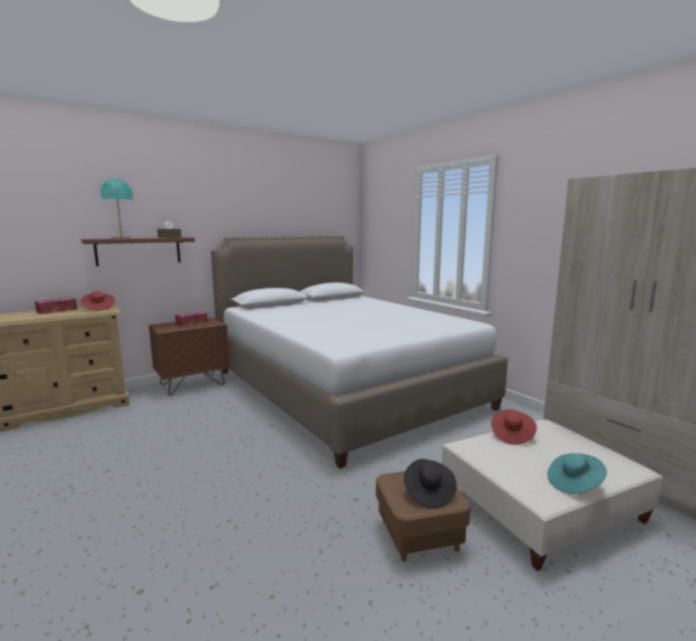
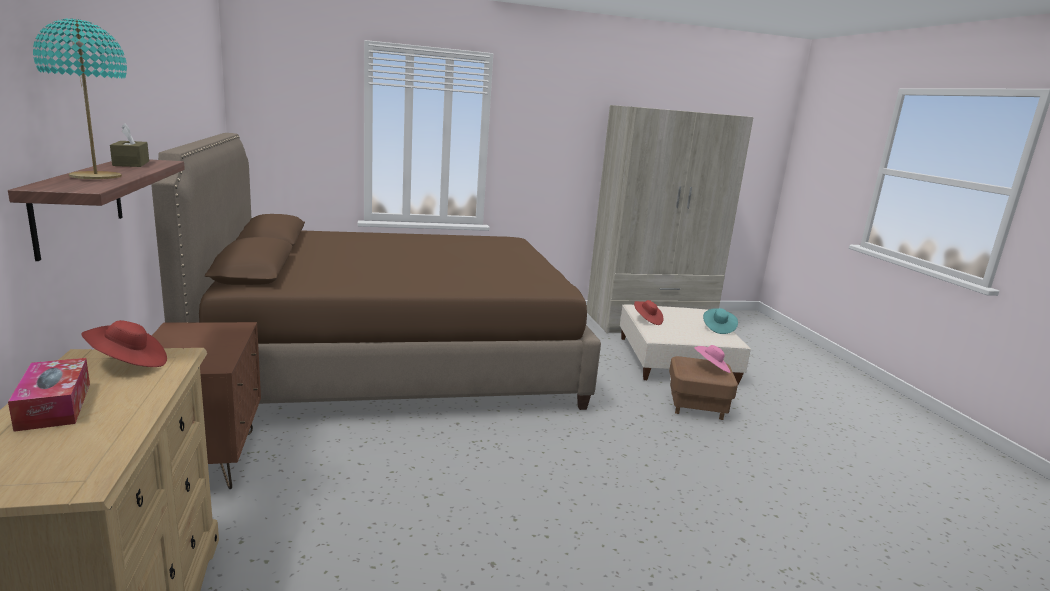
camera: 70 degrees left, 5 degrees up
tissue box [175,311,208,326] -> none
white bed [211,235,508,468] -> brown bed [151,133,601,410]
black hat [404,459,457,509] -> pink hat [694,345,731,373]

